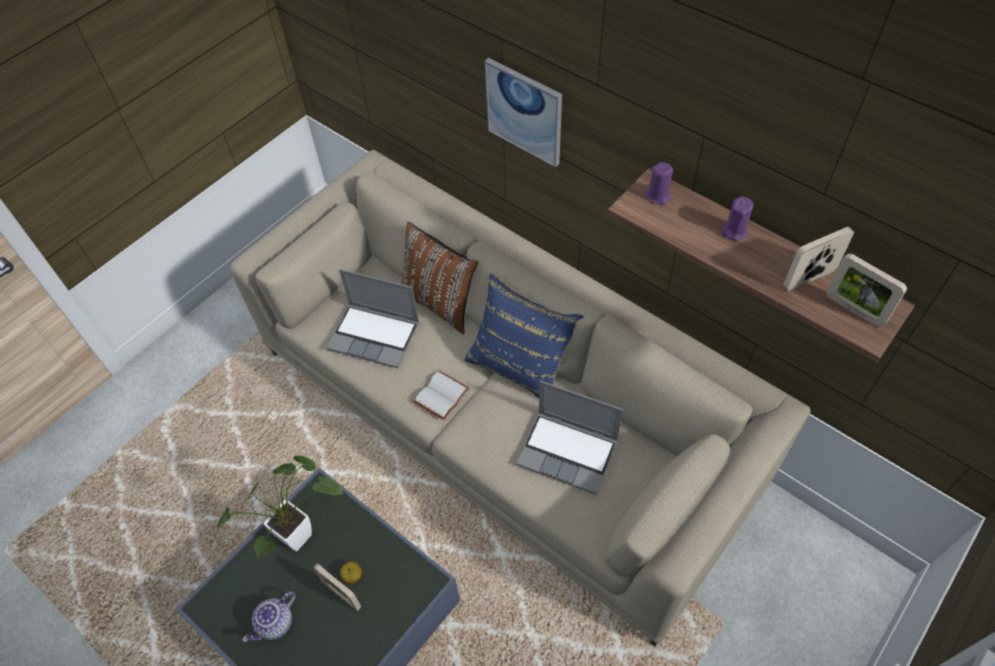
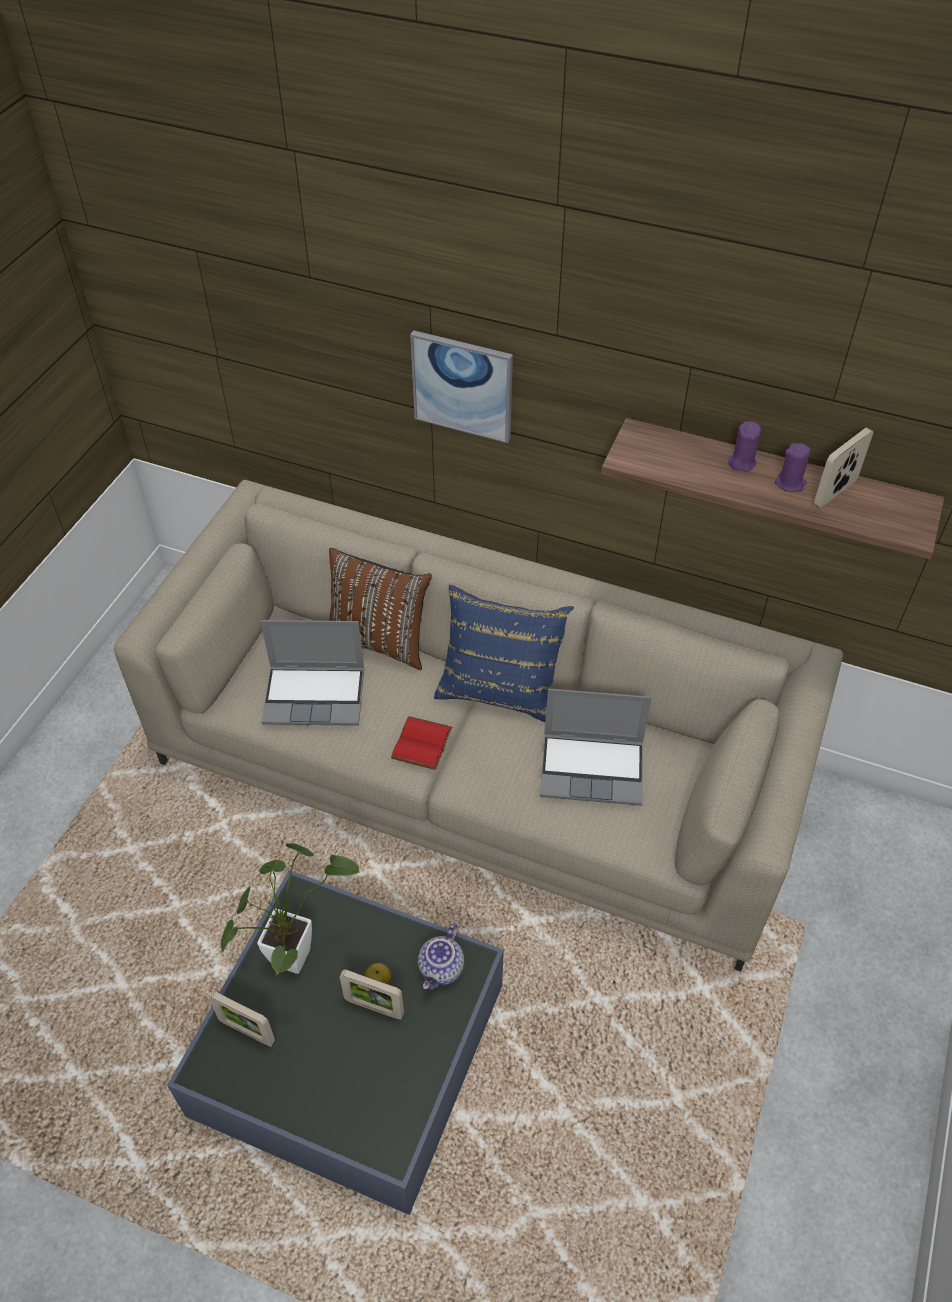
camera: 20 degrees left, 5 degrees down
teapot [243,591,296,642] -> teapot moved to [418,924,464,990]
white book [413,371,469,420] -> red book [391,716,452,770]
purple candle [645,162,673,205] -> purple candle moved to [775,443,811,492]
picture frame [826,253,907,328] -> picture frame moved to [209,991,275,1047]

